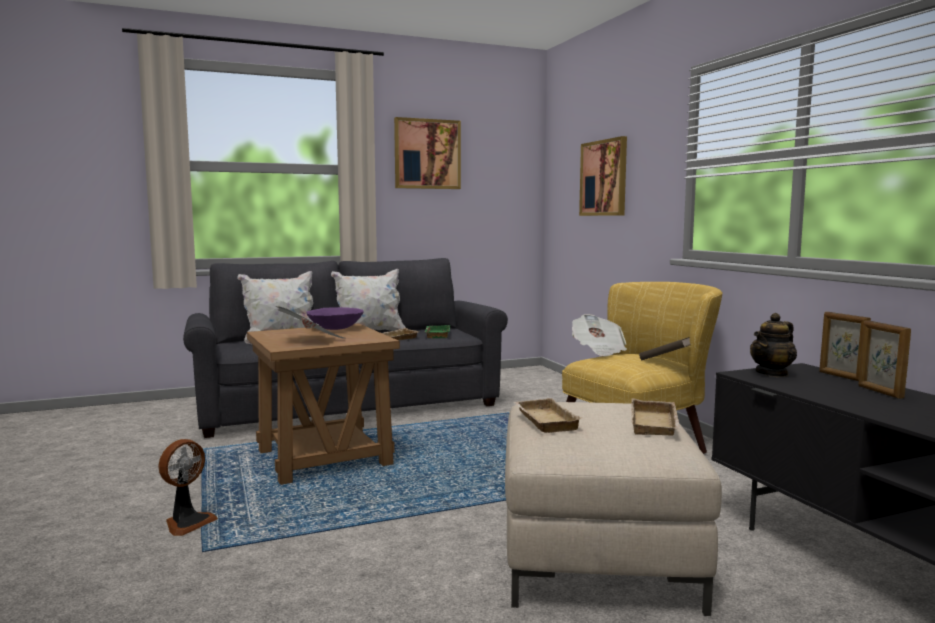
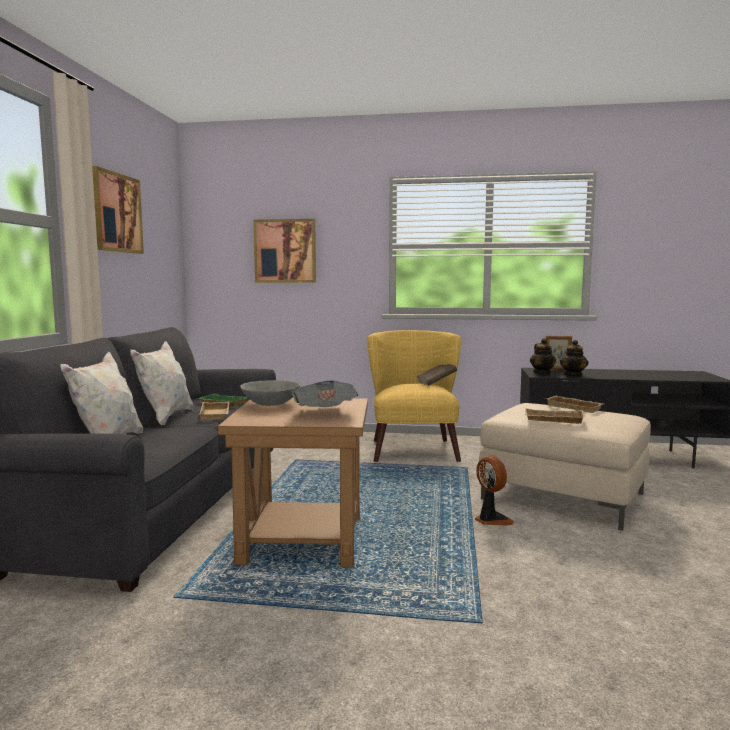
camera: 60 degrees left, 0 degrees up
fan [159,439,218,536] -> fan moved to [475,455,514,525]
purple bowl [306,307,364,330] -> grey bowl [240,380,300,406]
newspaper [572,314,627,356] -> none
picture frame [858,321,911,399] -> none
none -> teapot [560,340,588,377]

